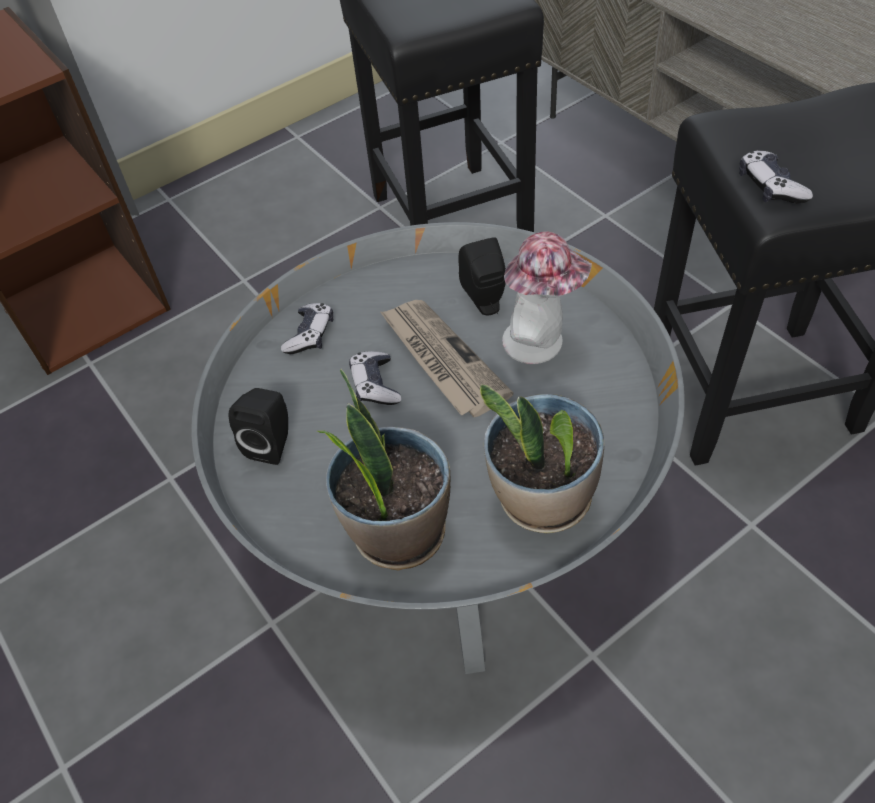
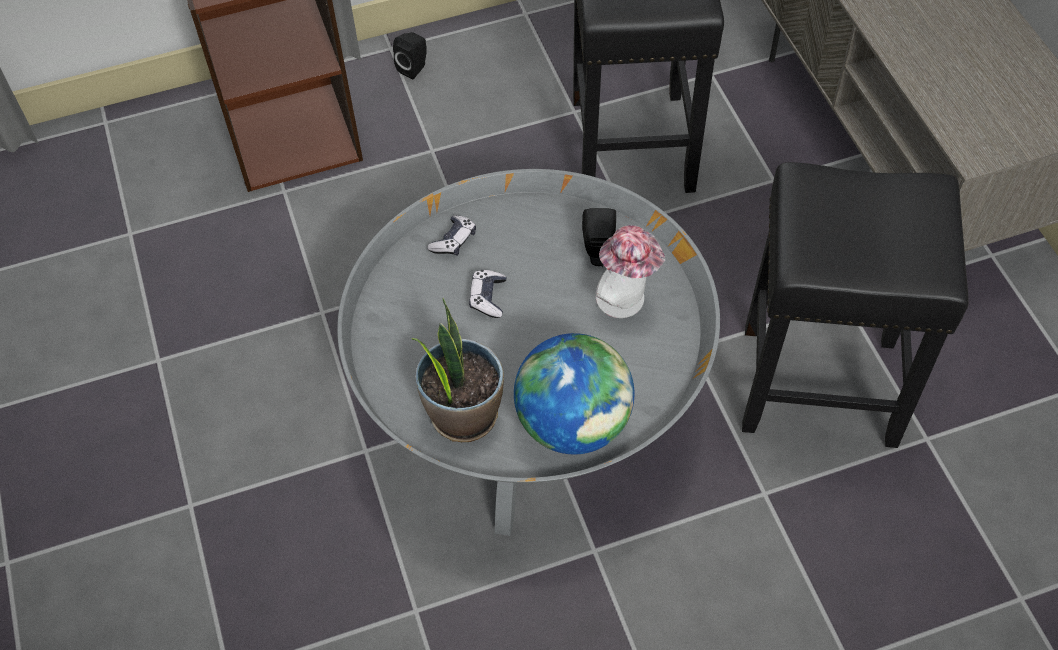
camera: 15 degrees right, 5 degrees up
black speaker [229,388,288,465] -> black speaker moved to [393,32,427,79]
newspaper [380,300,513,417] -> none
potted plant [480,384,604,533] -> globe [514,333,635,454]
game controller [739,151,813,204] -> none

